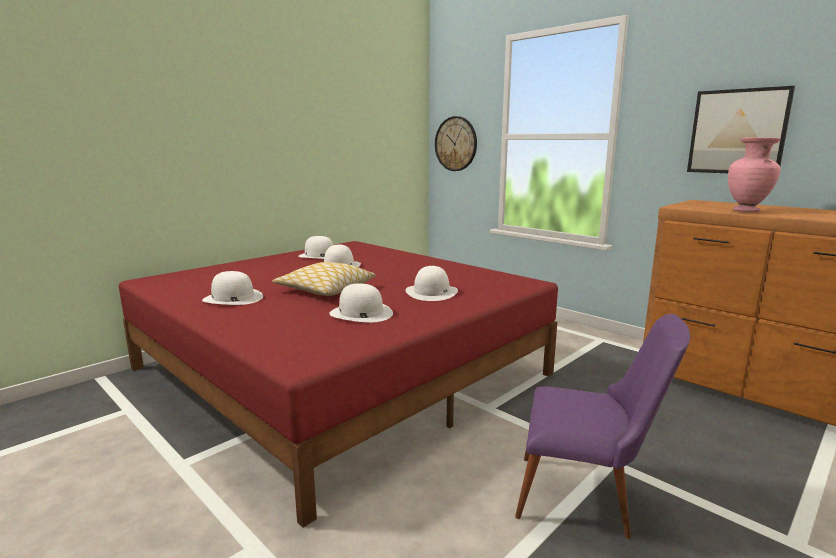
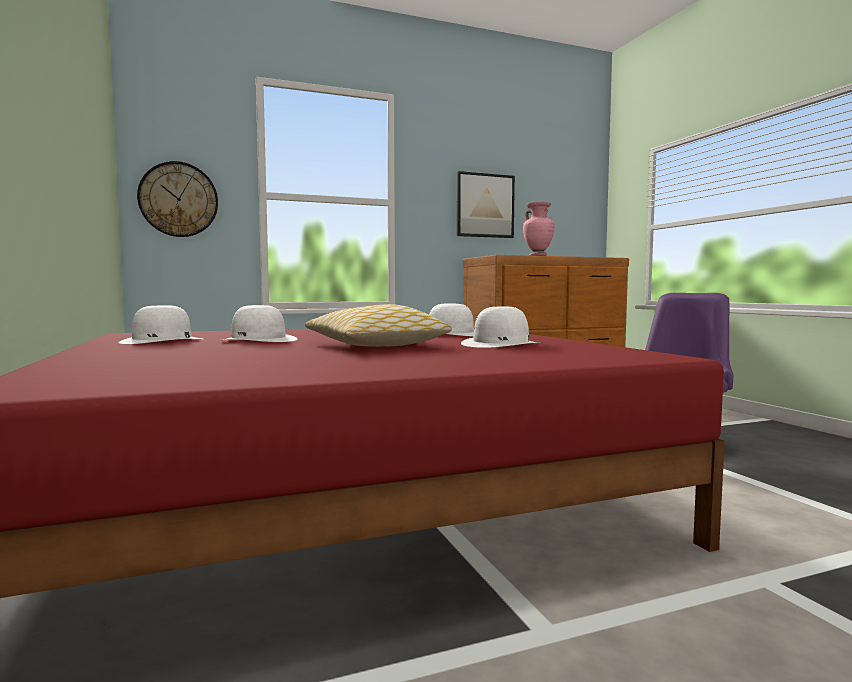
camera: 65 degrees left, 10 degrees down
white hat [202,271,263,305] -> none

